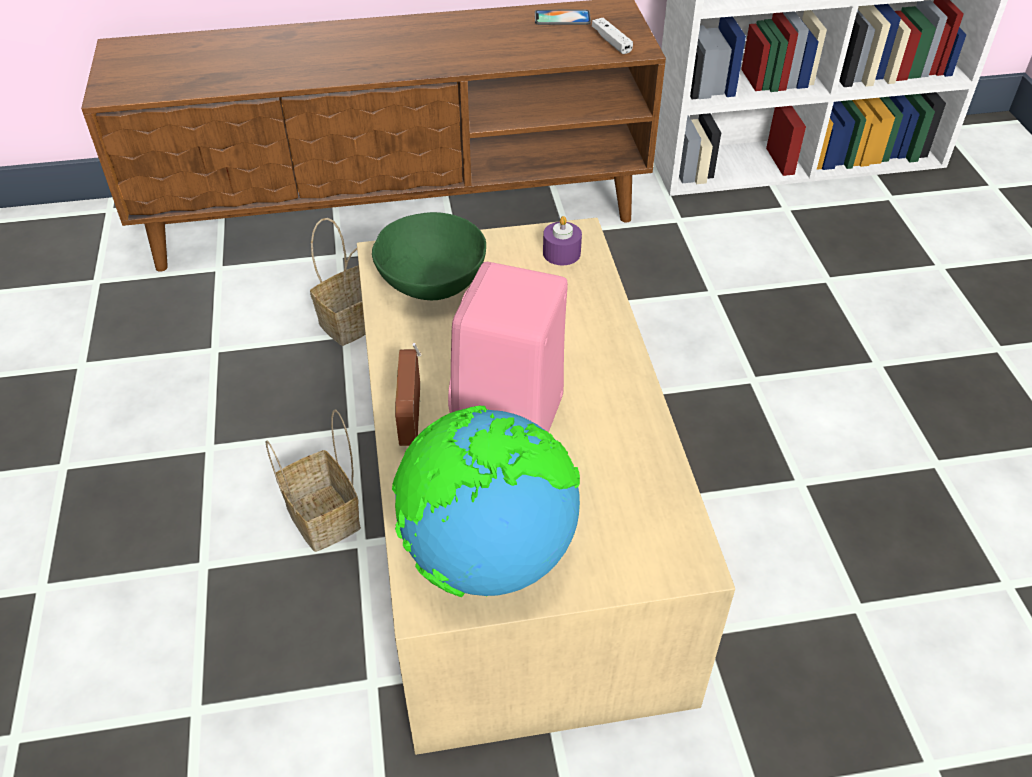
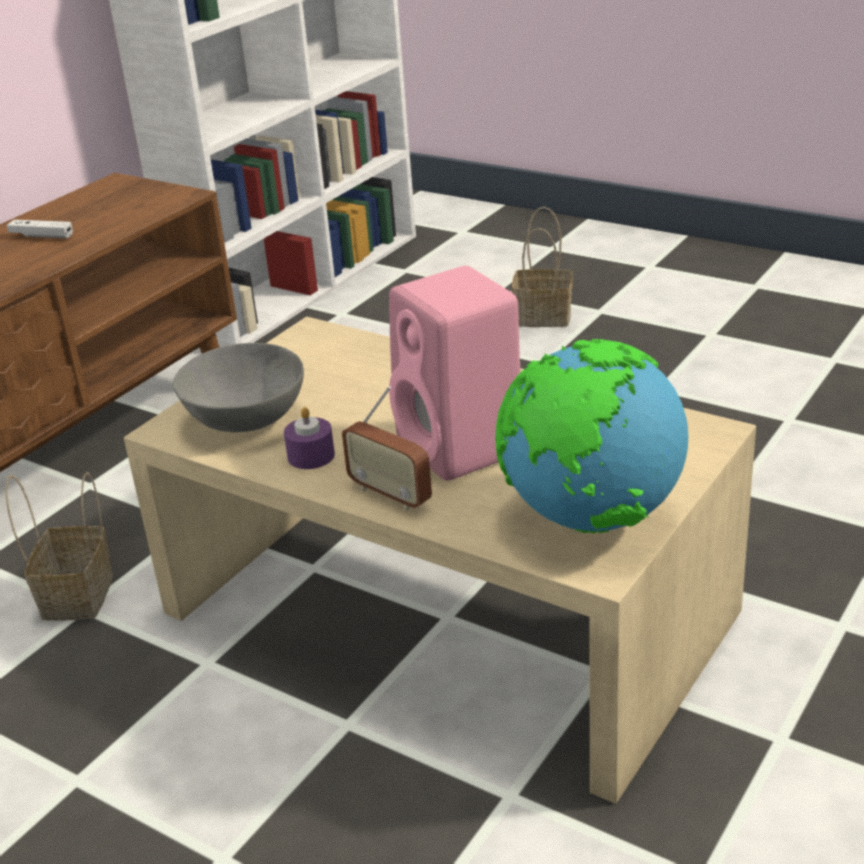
camera: 45 degrees left, 15 degrees down
basket [265,409,361,552] -> basket moved to [512,207,573,327]
green bowl [372,212,486,300] -> grey bowl [173,343,304,432]
phone [535,10,591,25] -> none
purple candle [543,216,582,265] -> purple candle moved to [284,407,335,469]
white game controller [592,18,633,54] -> white game controller moved to [7,220,73,239]

